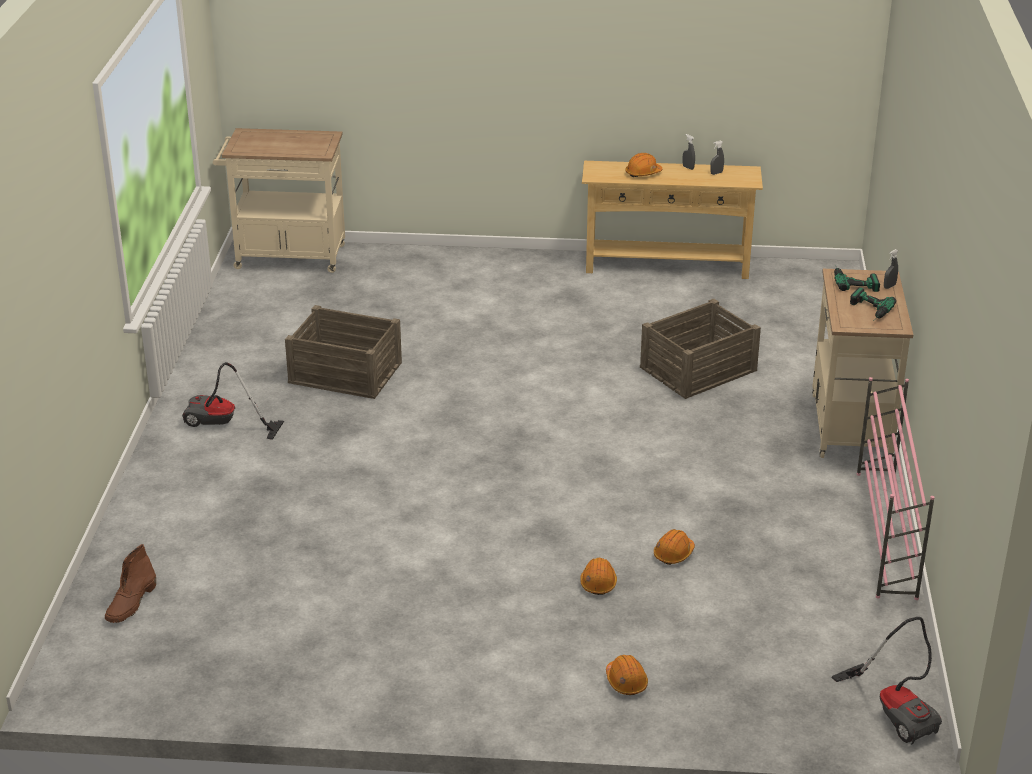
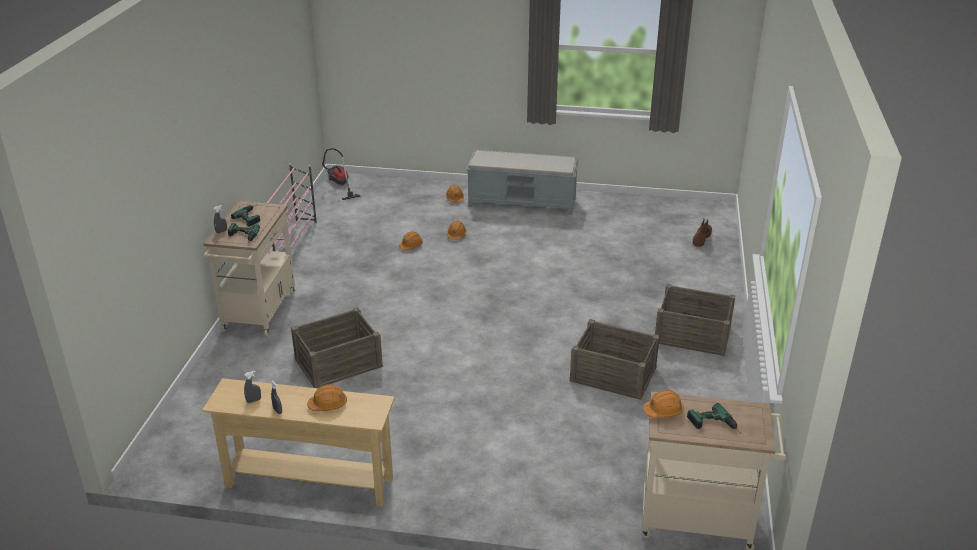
camera: 175 degrees left, 0 degrees up
vacuum cleaner [182,362,284,440] -> crate [655,284,736,356]
none -> grey bench [467,150,579,215]
none -> orange hard hat [643,390,684,418]
none -> power drill [687,403,740,432]

